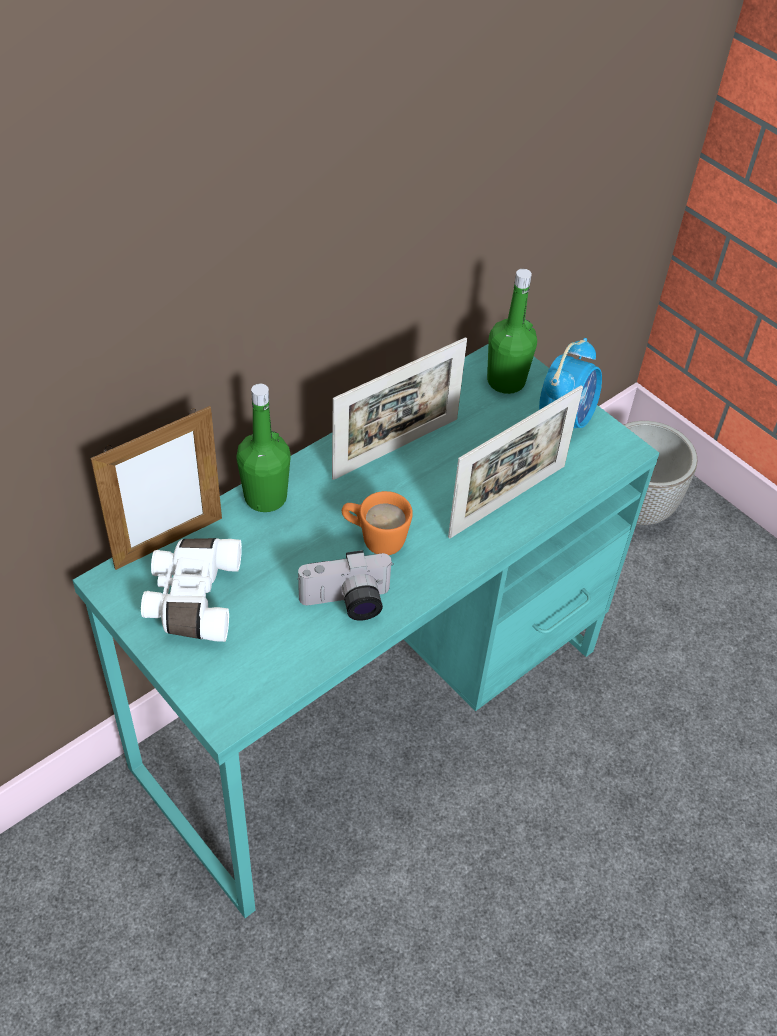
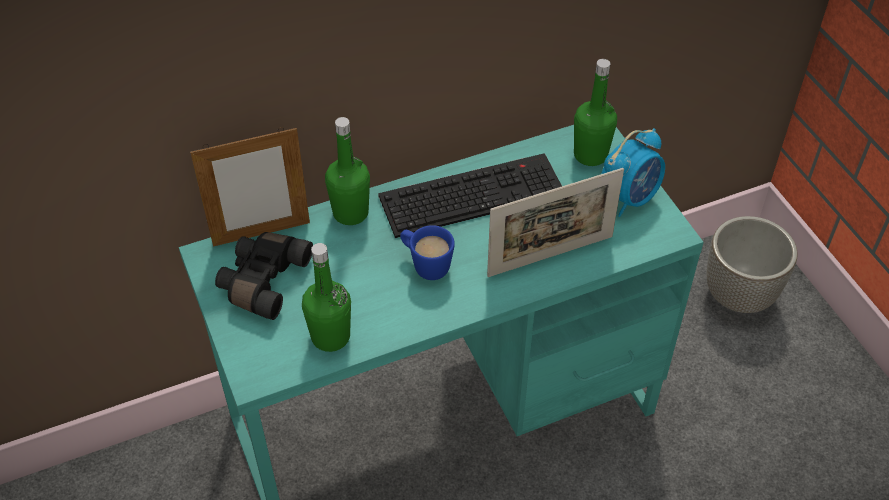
camera: 20 degrees right, 0 degrees up
white binoculars [141,538,242,642] -> black binoculars [215,232,313,320]
camera [298,550,394,621] -> none
picture frame [332,337,467,480] -> keyboard [378,153,562,238]
orange mug [342,491,413,555] -> blue mug [400,225,455,280]
none -> green bottle [302,243,351,352]

